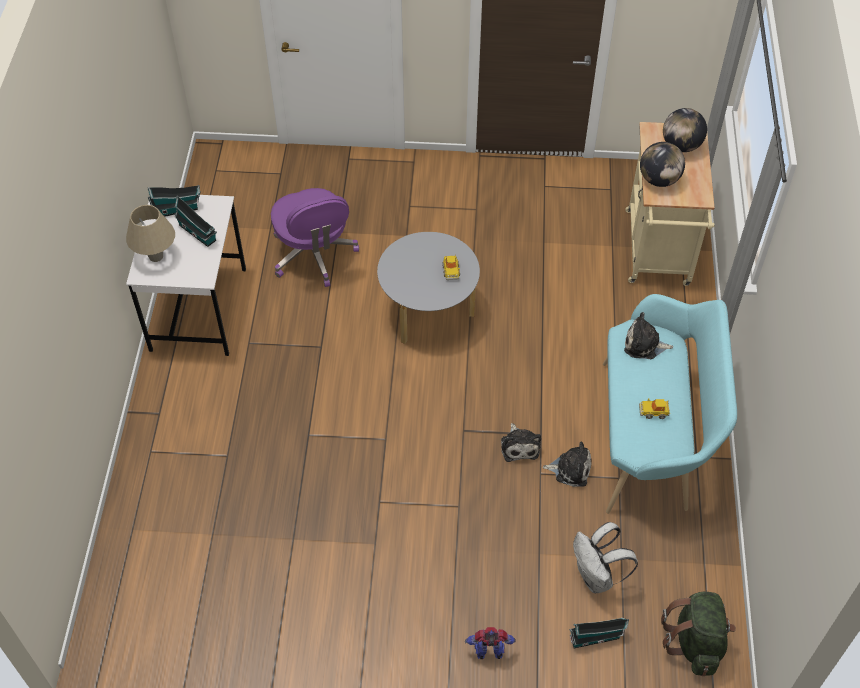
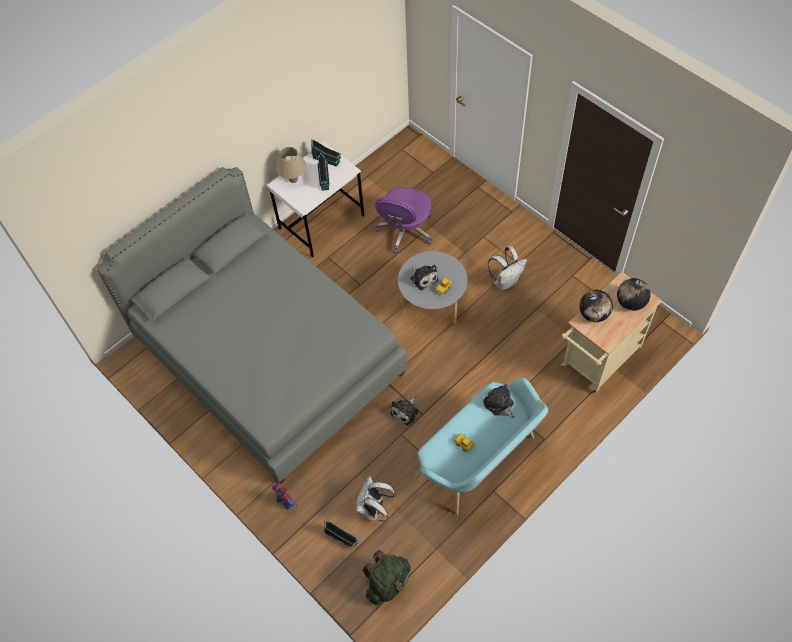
camera: 45 degrees right, 5 degrees up
plush toy [543,442,592,487] -> plush toy moved to [410,265,438,290]
none -> grey bed [96,167,407,483]
none -> white backpack [488,246,527,290]

